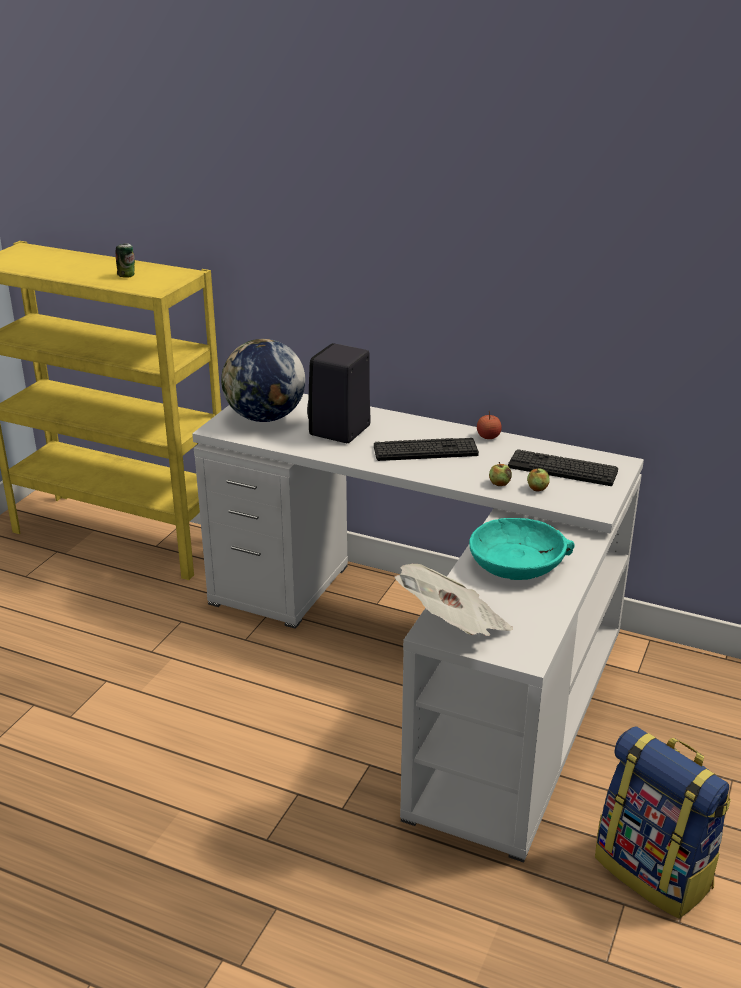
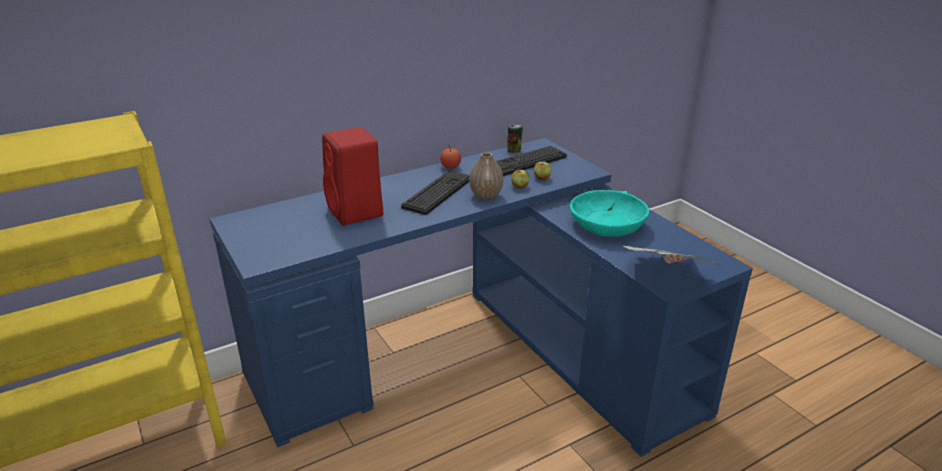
camera: 55 degrees left, 0 degrees up
can [116,243,135,277] -> can moved to [507,125,523,153]
white desk [192,394,644,863] -> blue desk [210,138,753,457]
globe [221,339,306,422] -> none
black speaker [307,343,371,443] -> red speaker [322,127,383,225]
backpack [595,726,731,919] -> none
none -> vase [469,152,503,200]

